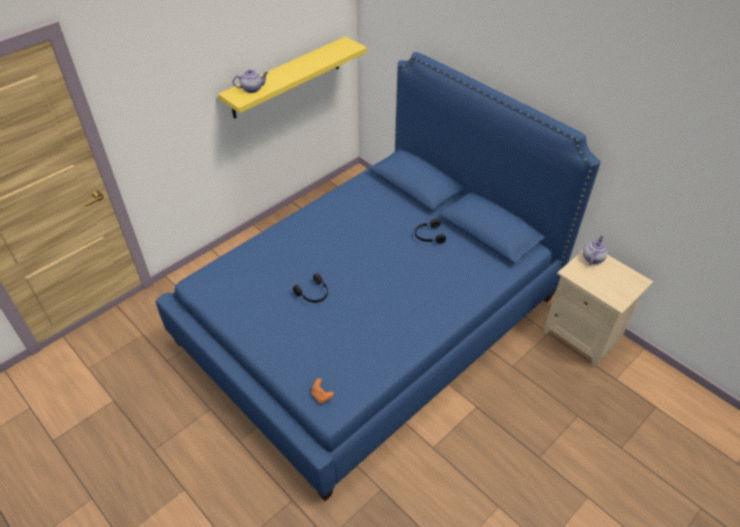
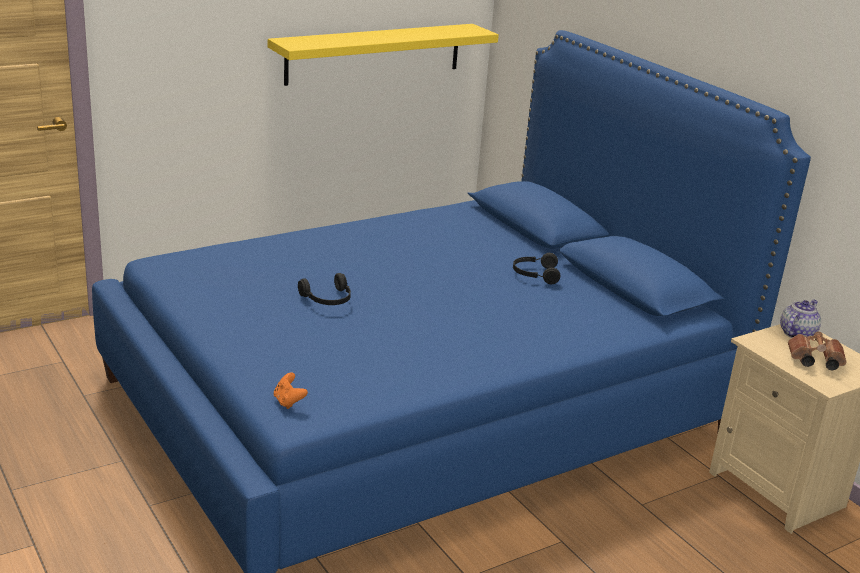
camera: 10 degrees right, 20 degrees down
teapot [233,70,268,93] -> none
none -> brown binoculars [788,332,847,370]

